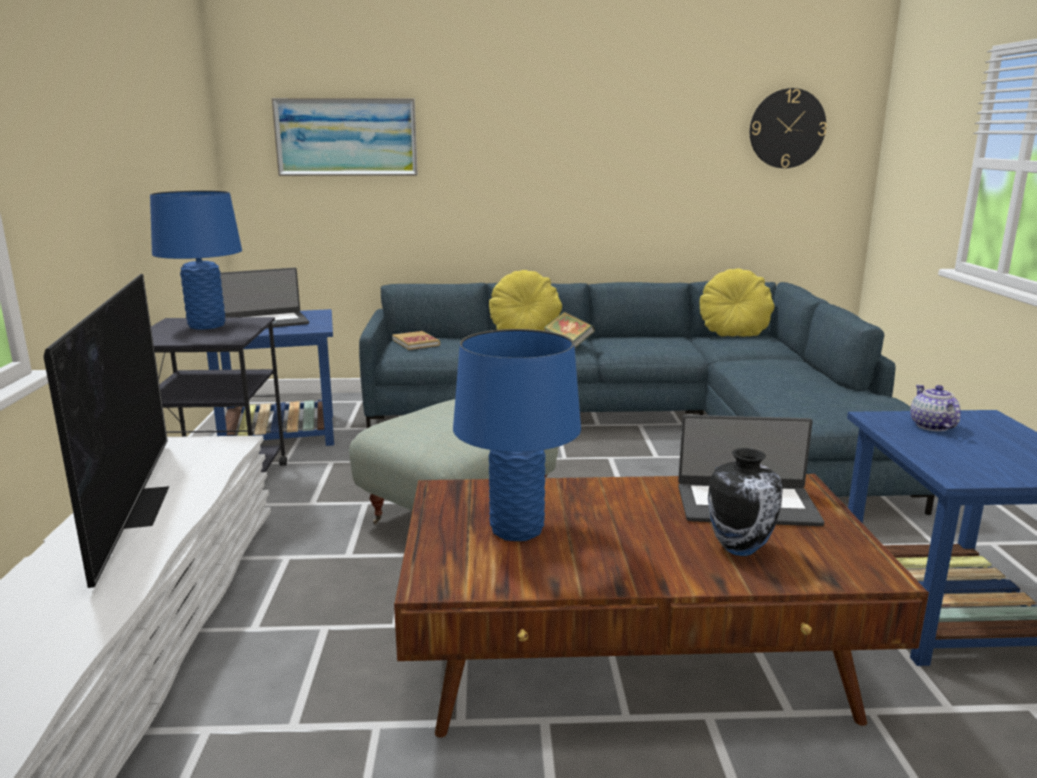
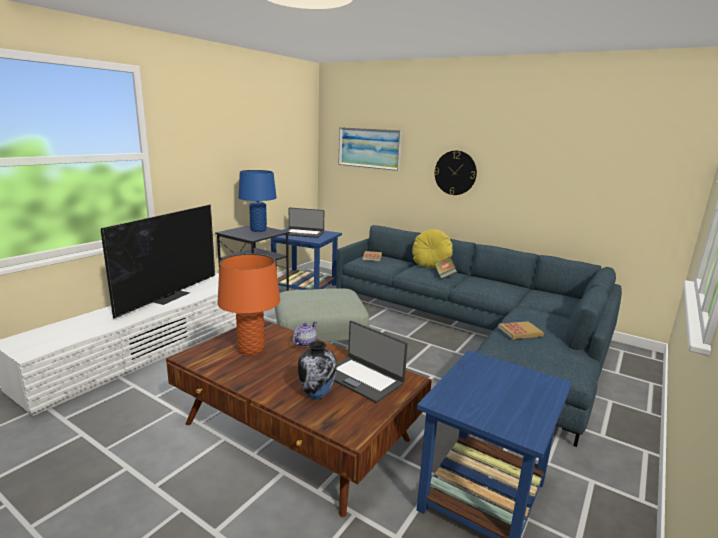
camera: 35 degrees right, 0 degrees up
blue table lamp [453,329,581,541] -> orange table lamp [218,254,280,355]
yellow pillow [699,269,775,337] -> none
wall clock [750,88,827,168] -> wall clock moved to [434,151,477,195]
teapot [910,385,961,431] -> teapot moved to [292,321,317,347]
none -> book [498,321,544,339]

